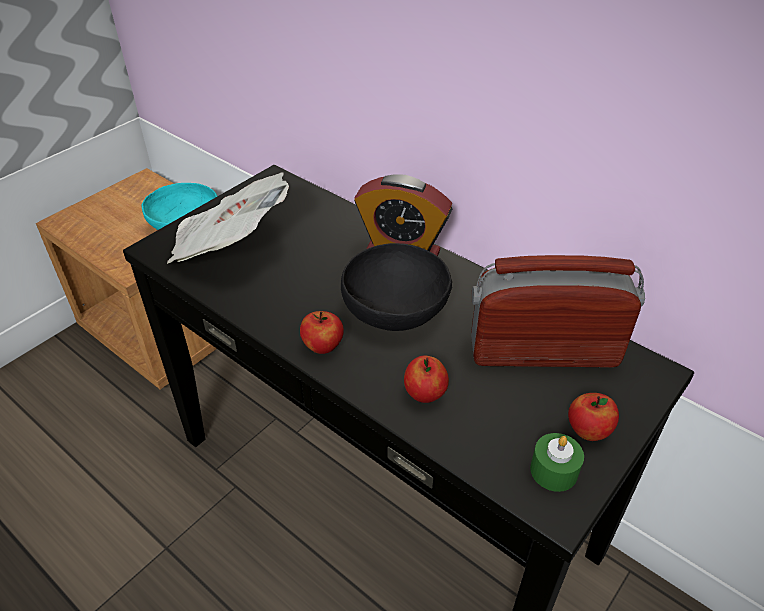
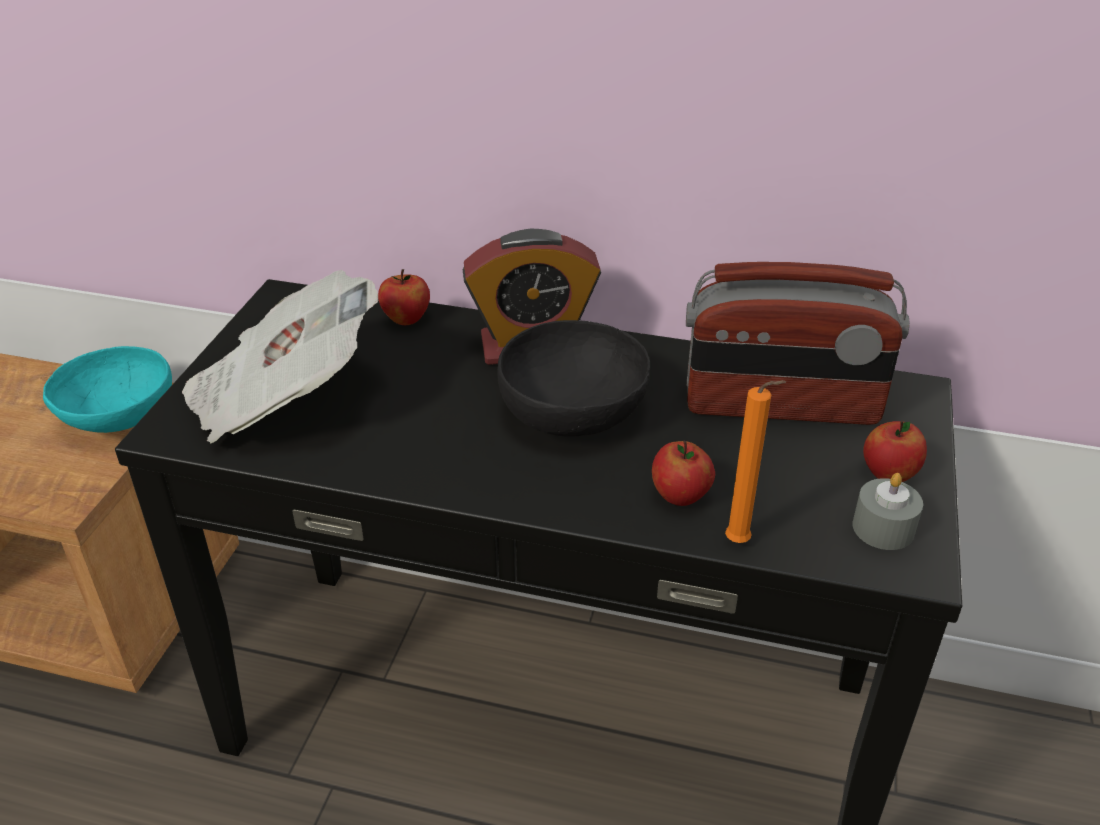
camera: 25 degrees left, 5 degrees down
apple [300,311,344,354] -> apple moved to [378,269,430,325]
radio [471,255,645,367] -> radio turned 150 degrees counterclockwise [686,262,910,425]
green candle [530,433,584,492] -> grey candle [853,473,923,550]
none -> orange candle [725,380,786,543]

